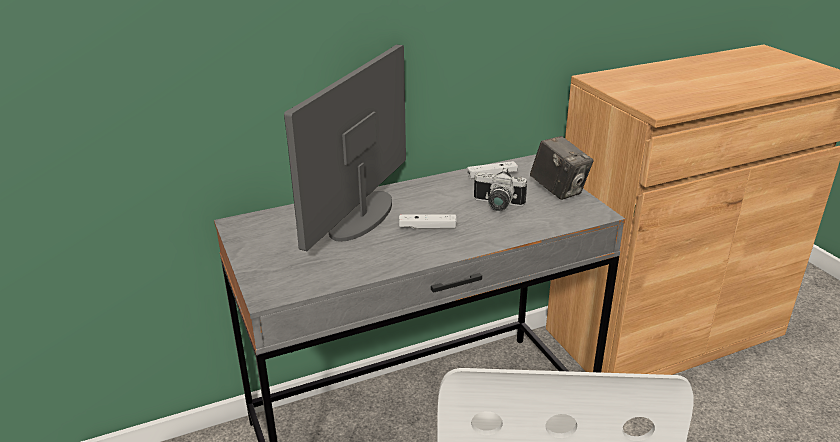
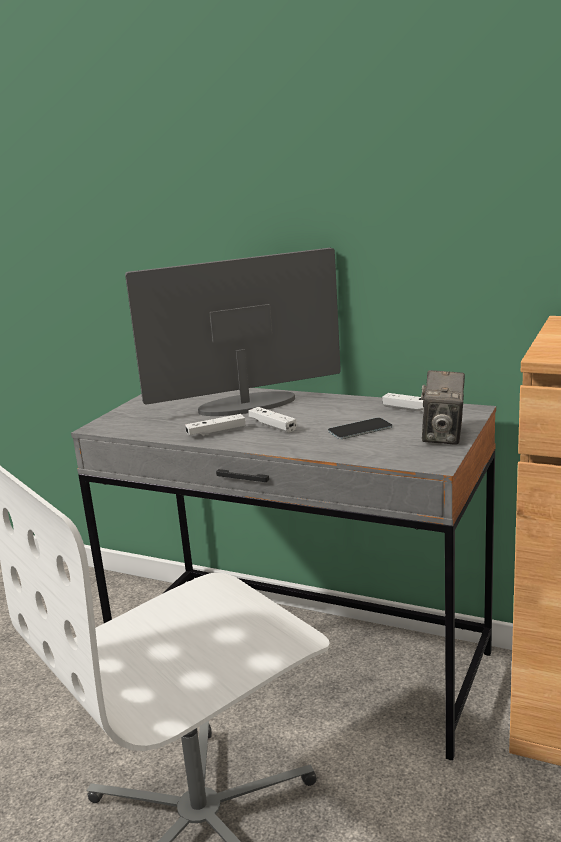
camera: 50 degrees right, 10 degrees down
camera [474,168,527,211] -> phone [328,418,393,439]
none -> white game controller [185,414,246,436]

